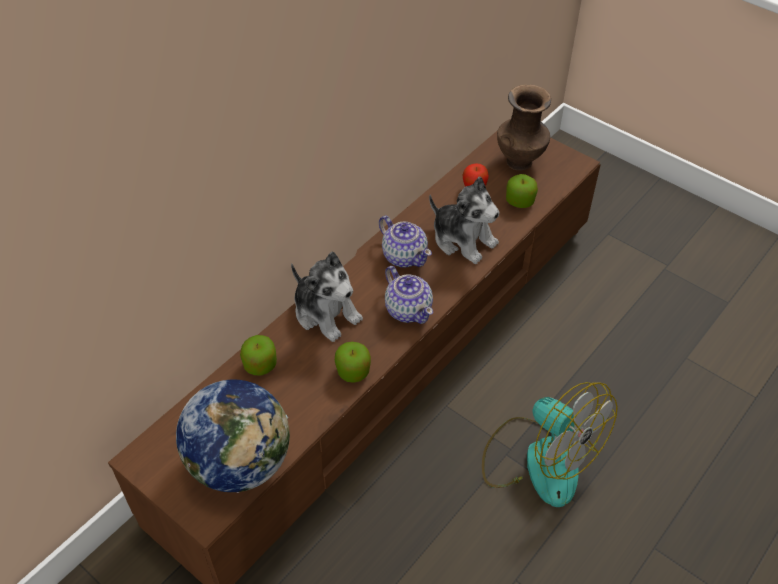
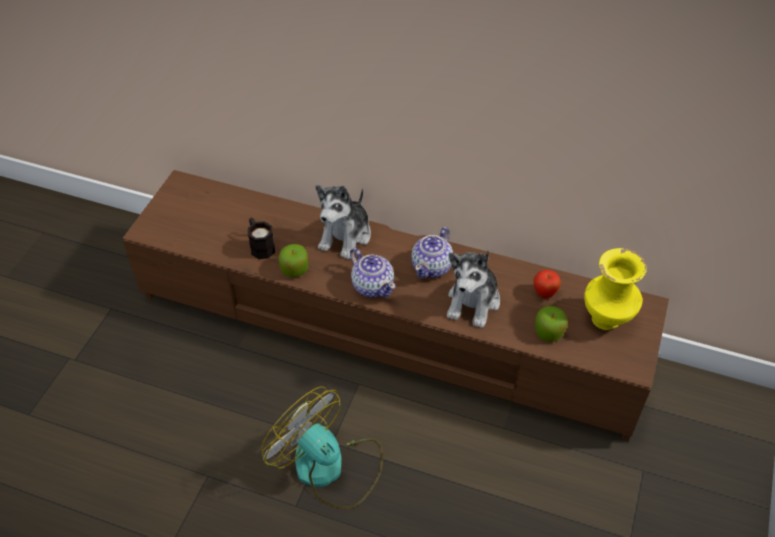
camera: 70 degrees right, 0 degrees up
globe [176,380,290,493] -> none
apple [240,335,277,376] -> none
teapot [385,266,433,324] -> teapot turned 75 degrees counterclockwise [350,248,396,298]
fan [482,382,618,507] -> fan turned 105 degrees clockwise [261,386,383,509]
brown vase [497,85,551,171] -> yellow vase [584,248,647,330]
none -> black mug [248,218,275,259]

